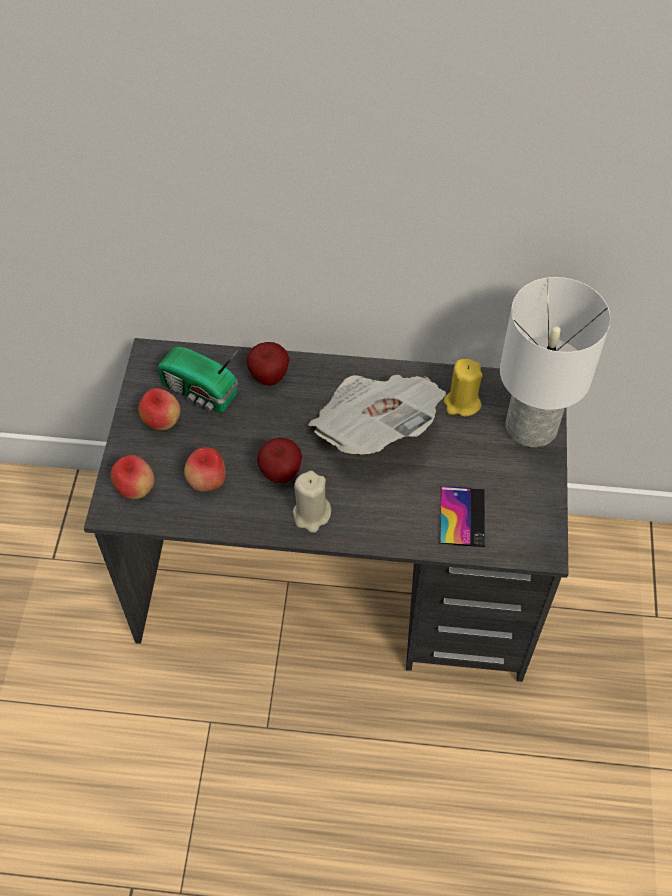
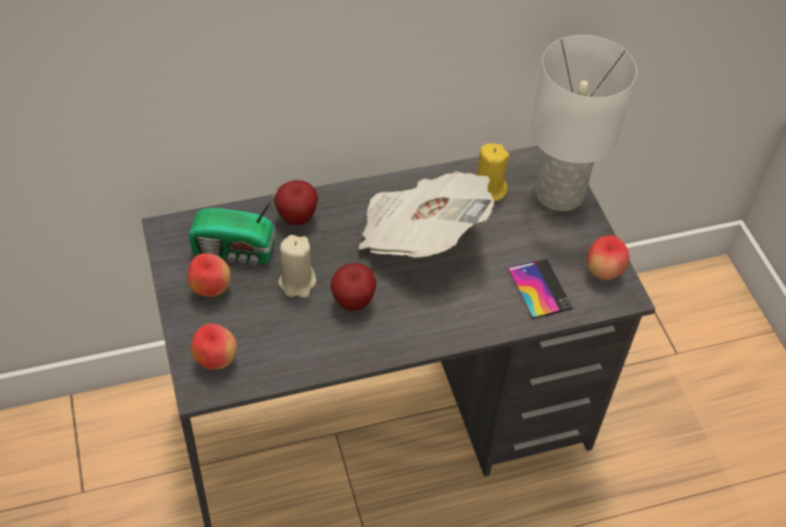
camera: 25 degrees left, 5 degrees down
apple [184,447,226,491] -> apple moved to [587,235,630,281]
beige candle [293,471,331,533] -> beige candle moved to [278,235,316,298]

